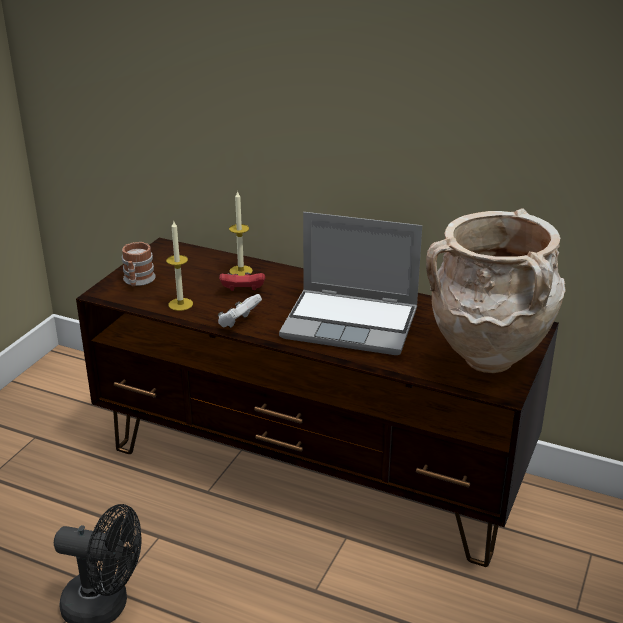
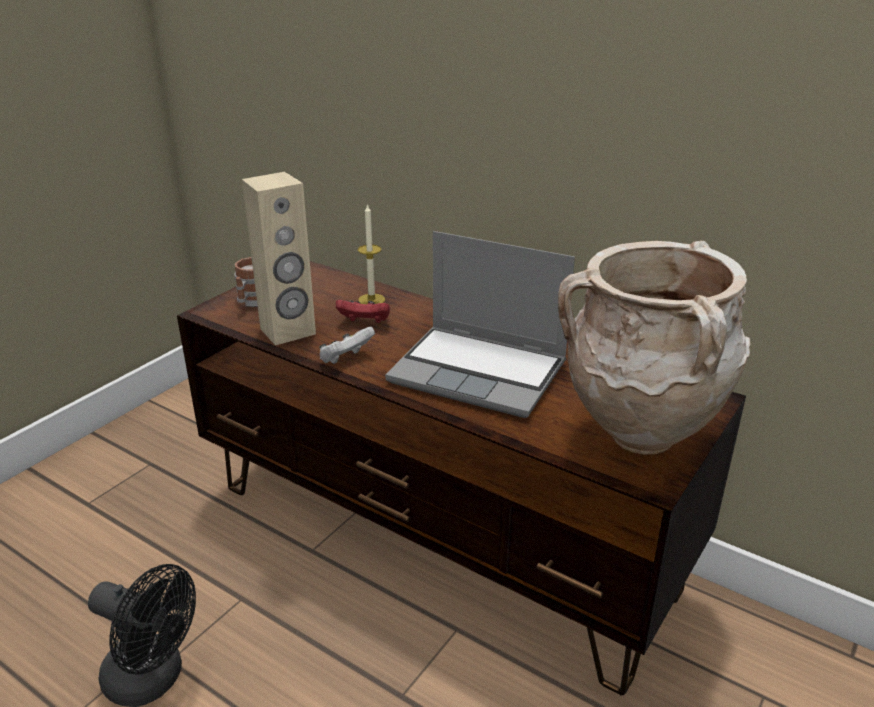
camera: 10 degrees right, 0 degrees up
candle [166,221,193,311] -> beige speaker [242,172,316,346]

